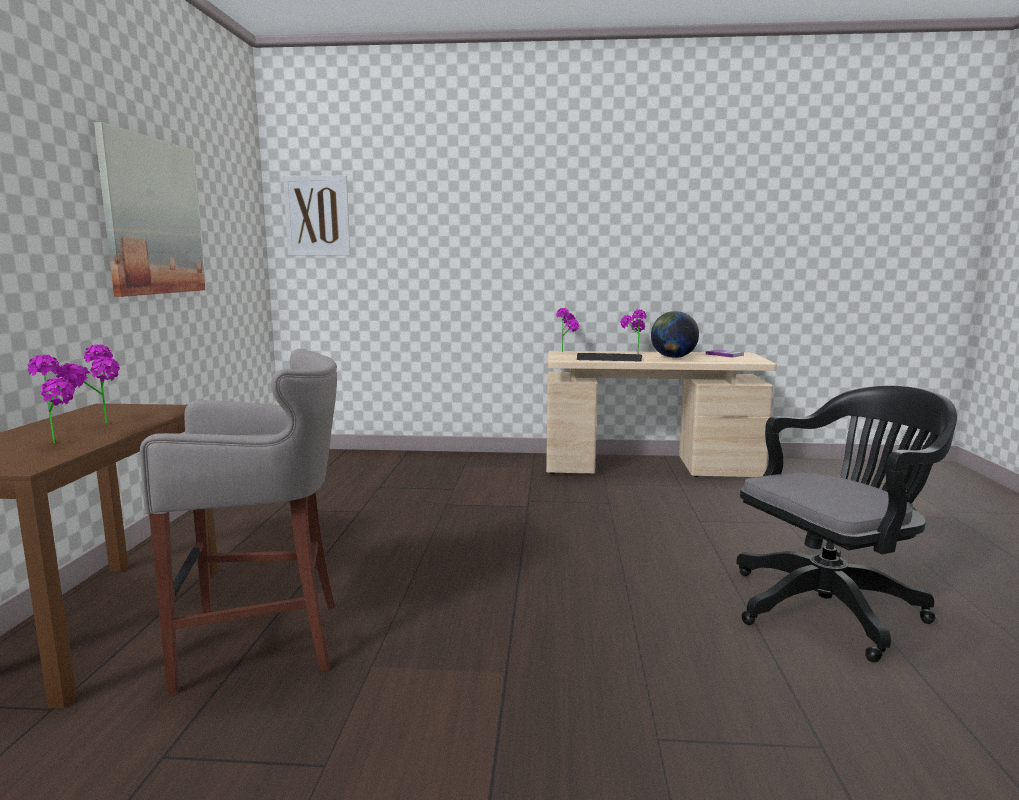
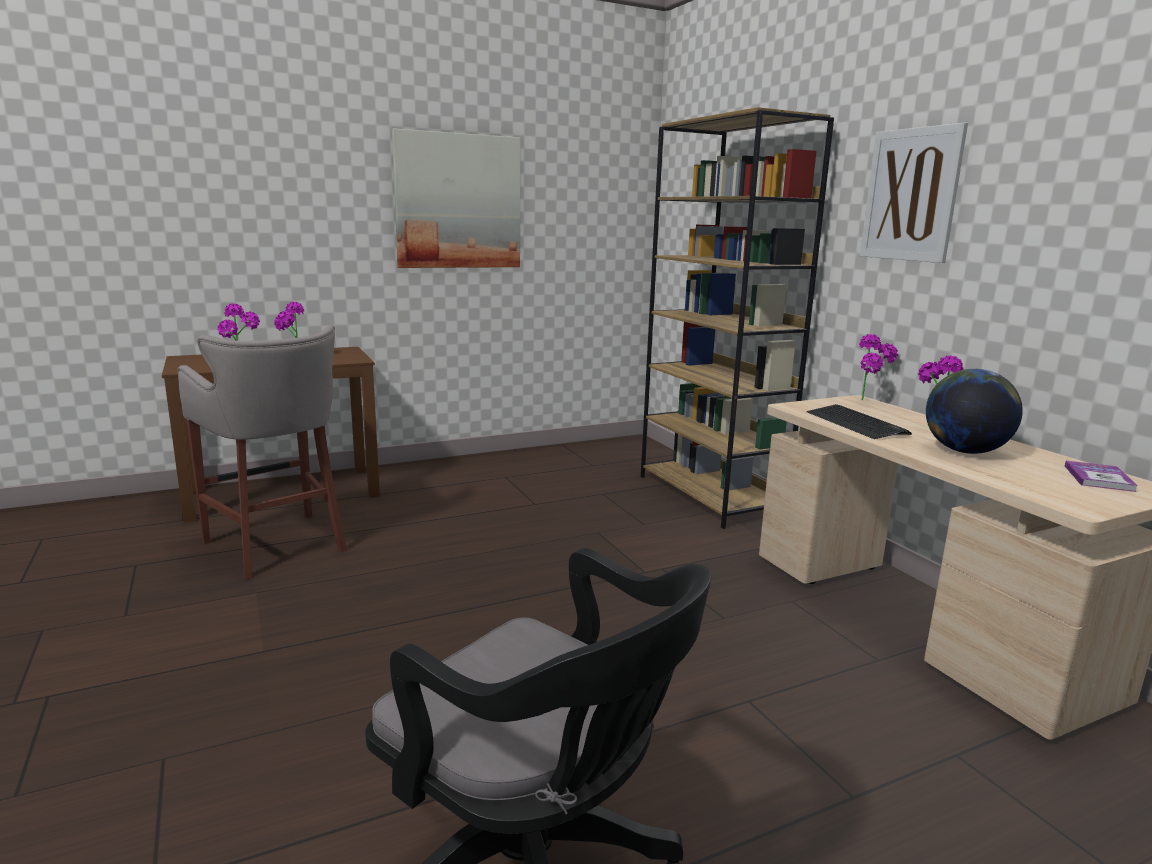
camera: 60 degrees right, 5 degrees up
picture [283,175,351,255] -> picture moved to [860,123,968,263]
none -> brown bookcase [641,107,834,529]

